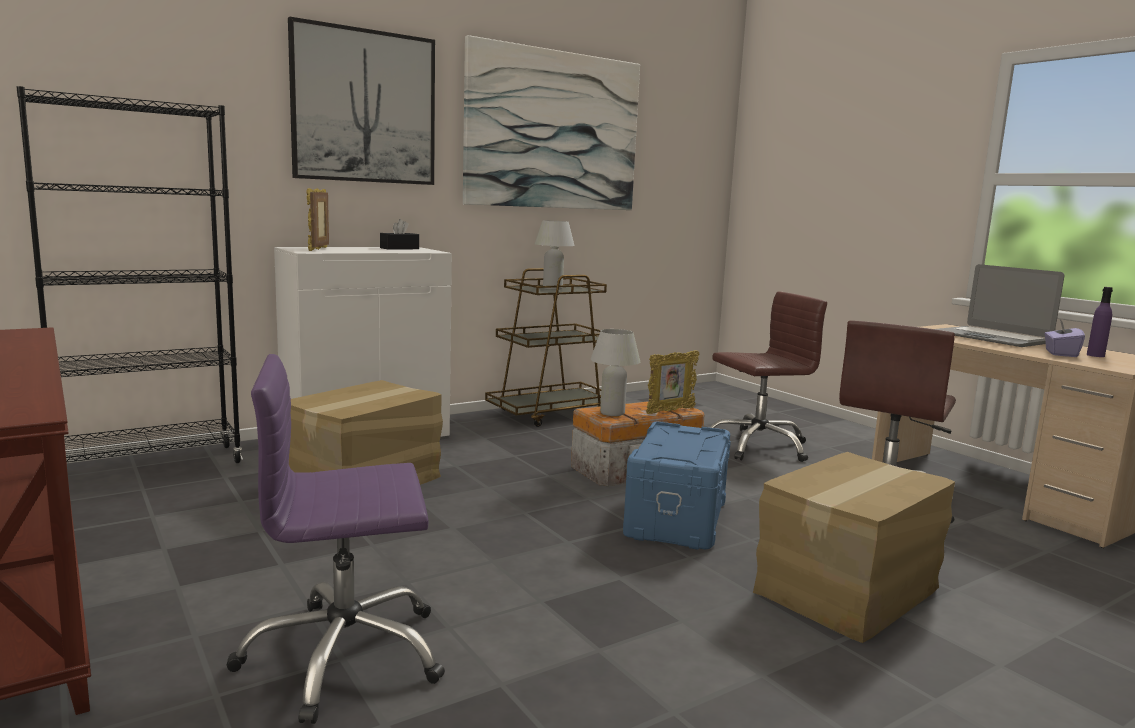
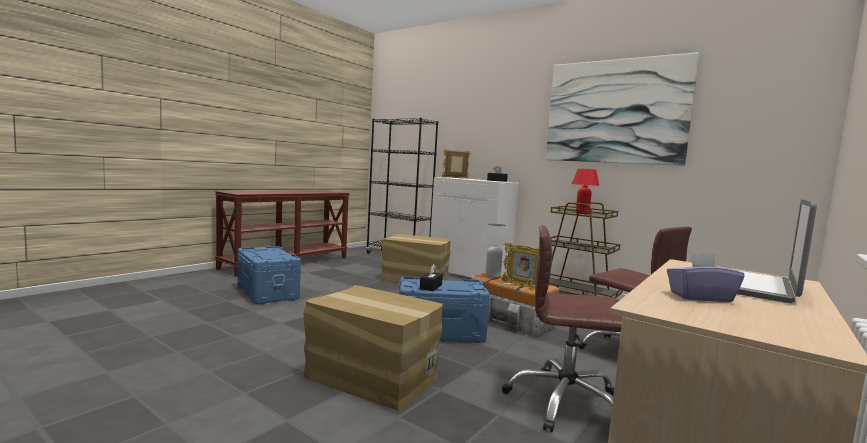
camera: 70 degrees right, 5 degrees down
purple office chair [226,354,445,724] -> blue storage box [237,246,301,304]
picture [288,17,435,185] -> none
white table lamp [535,220,575,290] -> red table lamp [572,169,599,214]
purple bottle [1087,287,1113,357] -> none
none -> black tissue box [420,264,443,291]

